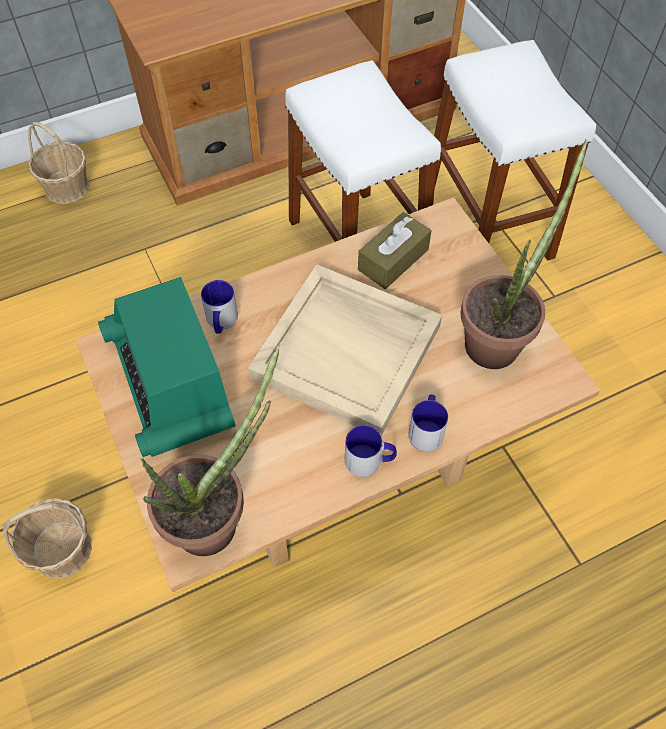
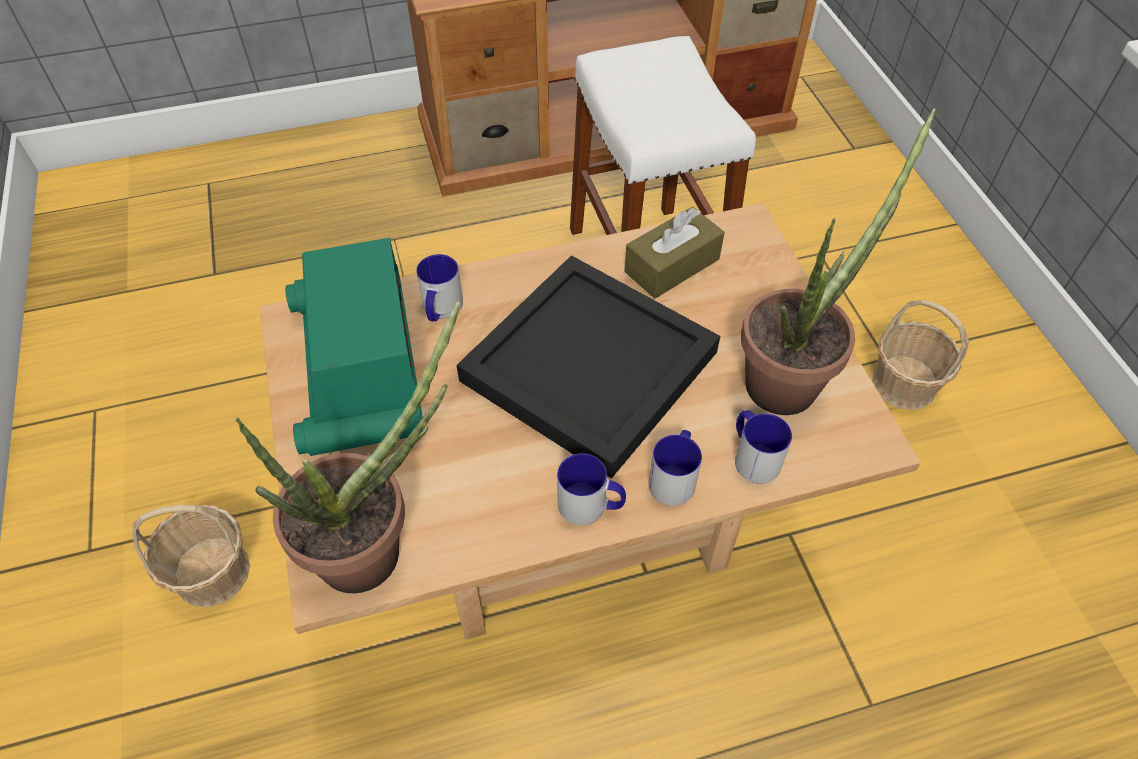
camera: 10 degrees right, 5 degrees down
basket [28,122,90,204] -> basket moved to [873,300,969,410]
beige tray [248,264,442,436] -> black tray [457,255,720,479]
white stool [434,40,596,261] -> none
none -> mug [735,410,792,484]

